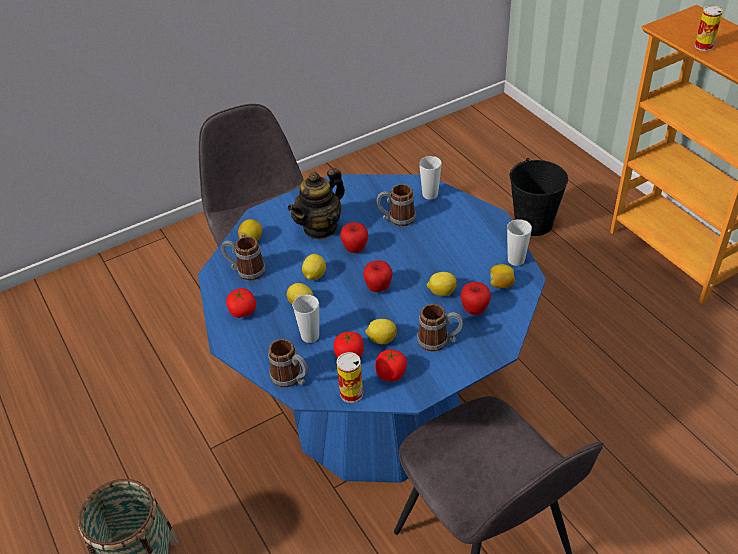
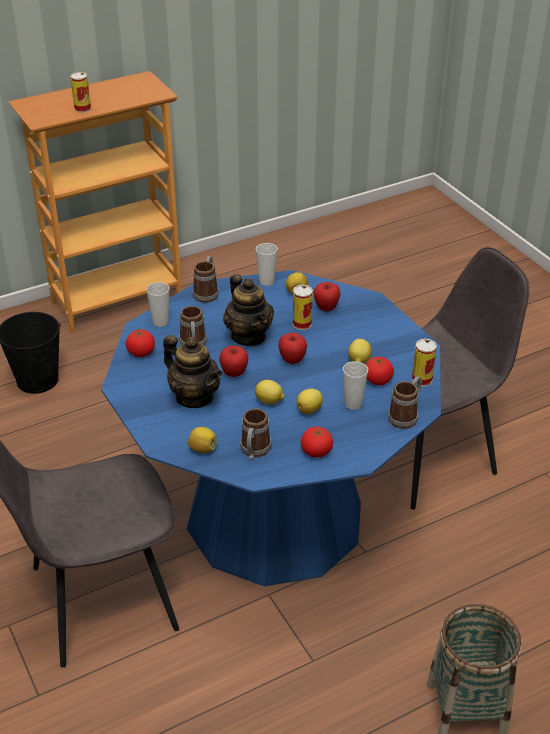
camera: 90 degrees left, 5 degrees down
tomato [375,349,407,382] -> tomato moved to [125,329,155,357]
mug [417,304,463,352] -> mug moved to [193,256,219,303]
lemon [427,272,457,296] -> can [293,285,313,330]
none -> teapot [223,274,274,346]

